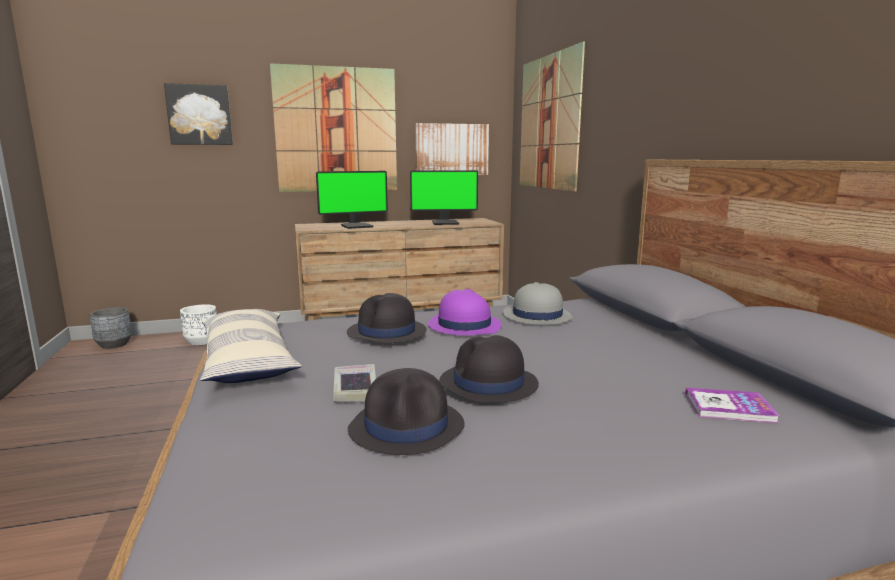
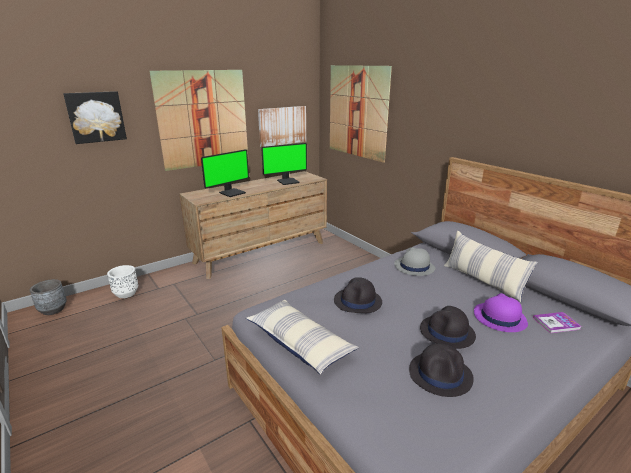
camera: 20 degrees left, 10 degrees up
book [333,364,376,401] -> none
purple hat [428,289,502,335] -> purple hat moved to [474,293,528,332]
none -> pillow [444,231,538,302]

